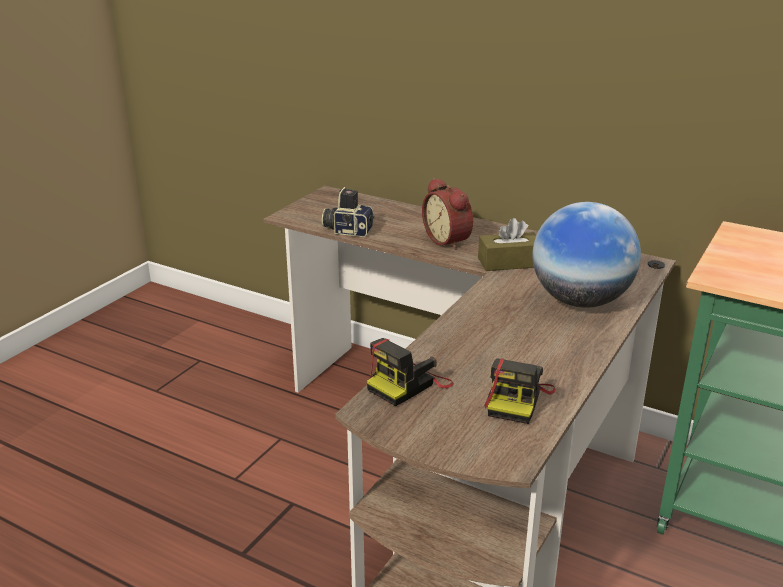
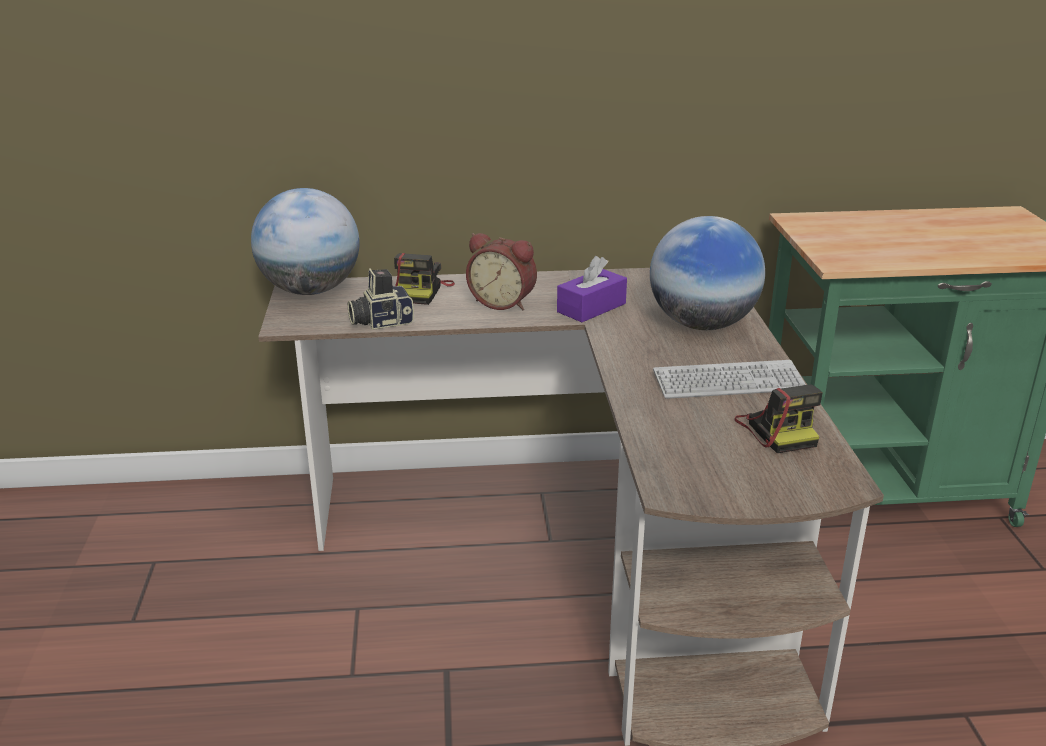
camera: 35 degrees left, 0 degrees up
camera [367,338,454,406] -> camera moved to [394,253,455,305]
brown tissue box [478,218,536,271] -> purple tissue box [557,256,627,322]
none -> globe [251,188,360,295]
none -> keyboard [653,360,806,399]

